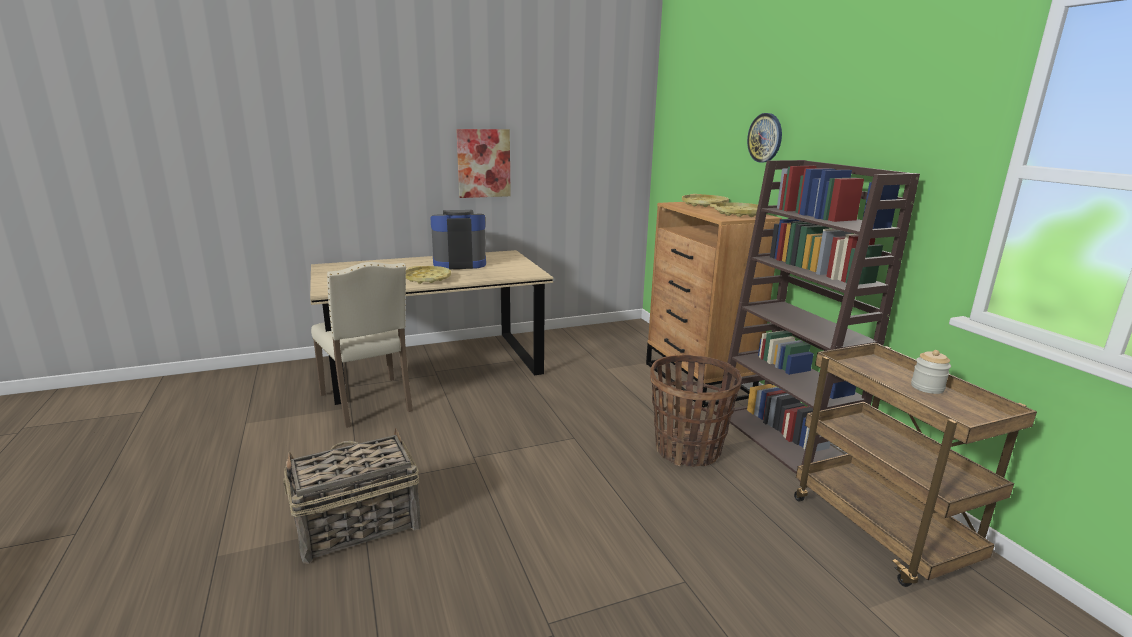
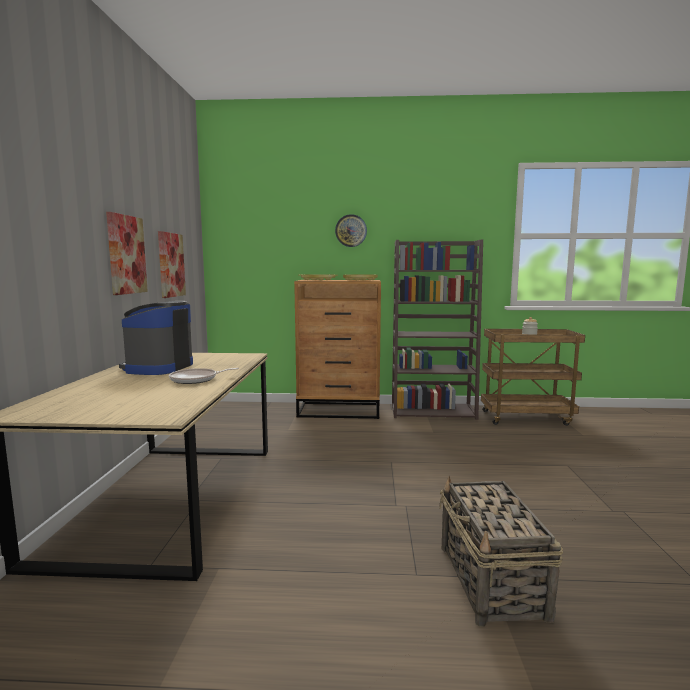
camera: 65 degrees left, 10 degrees down
beige chair [311,262,413,428] -> none
yellow tray [406,266,451,284] -> frying pan [169,368,239,384]
basket [650,355,741,467] -> none
none -> picture [158,231,186,298]

